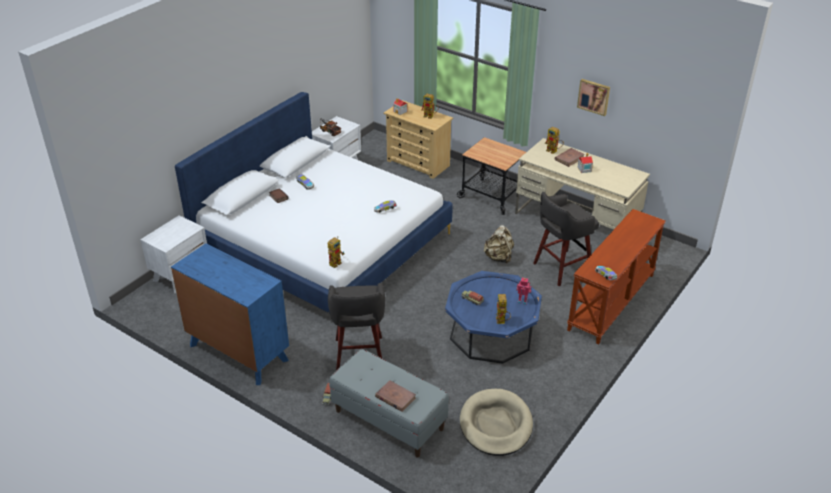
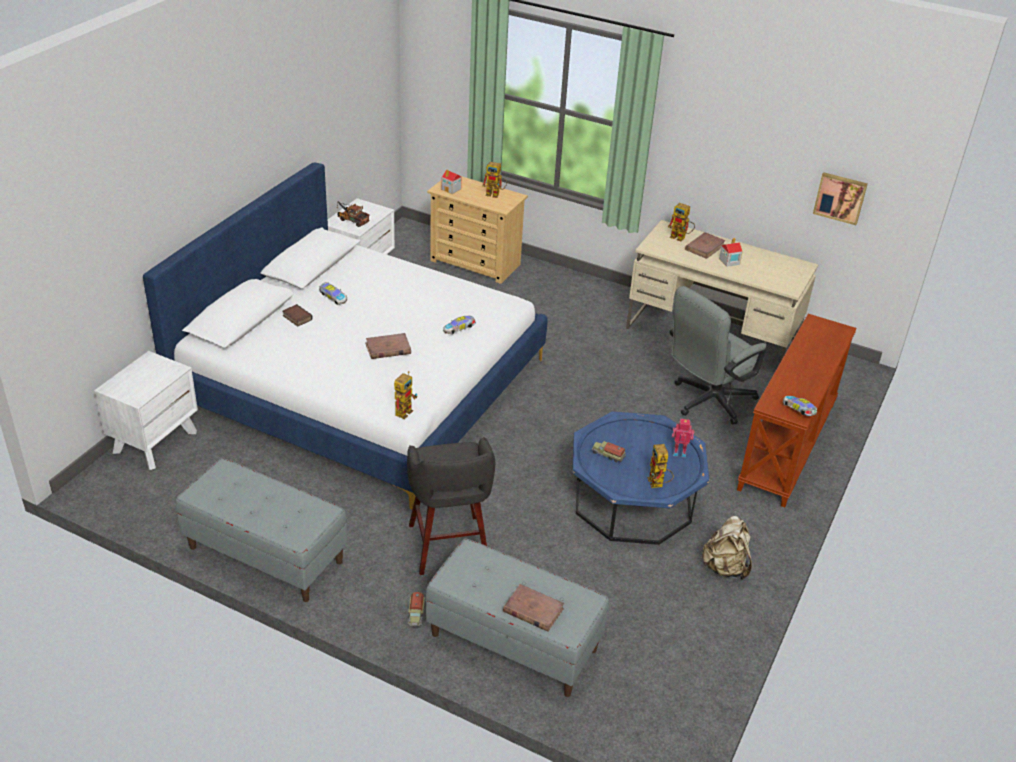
camera: 10 degrees left, 0 degrees up
blue dresser [171,243,289,385] -> grey bench [176,458,347,602]
cart [457,137,526,215] -> none
beige dog bed [460,389,533,456] -> none
beige backpack [484,225,514,264] -> beige backpack moved to [701,516,752,580]
grey stool [533,192,599,286] -> grey office chair [669,286,766,424]
picture [577,79,610,116] -> picture moved to [813,172,868,225]
none -> brown book [365,333,411,359]

